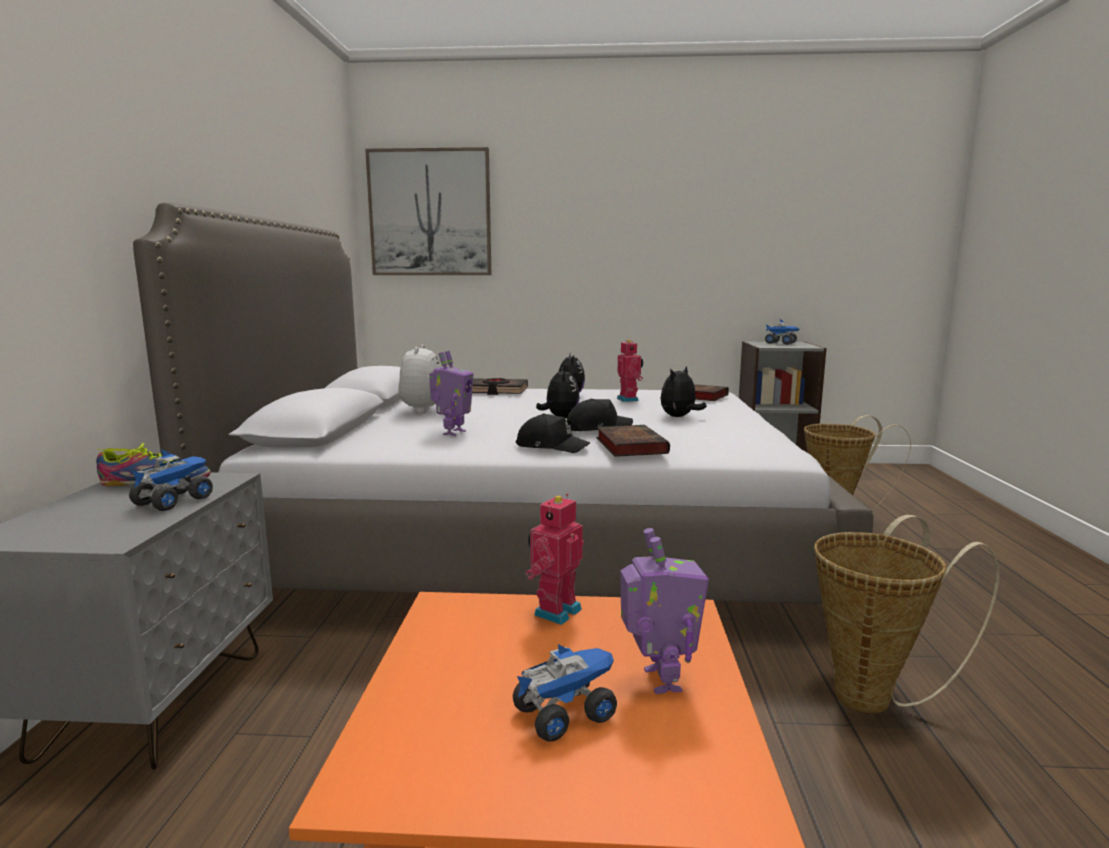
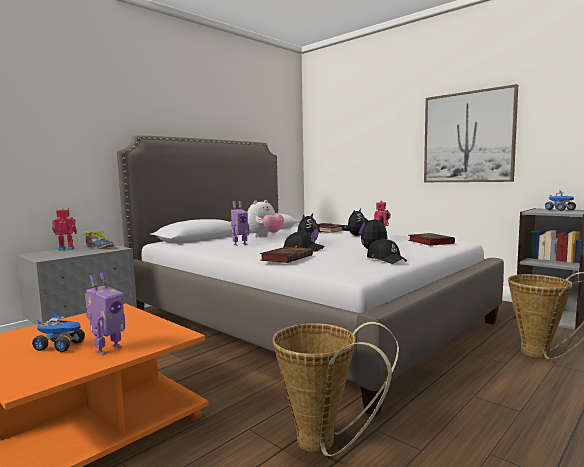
camera: 40 degrees right, 5 degrees down
toy truck [129,449,213,511] -> none
picture [365,147,491,275] -> picture moved to [424,84,518,182]
black cap [516,413,590,453] -> black cap moved to [367,238,407,264]
toy robot [526,494,584,625] -> toy robot moved to [52,208,77,251]

